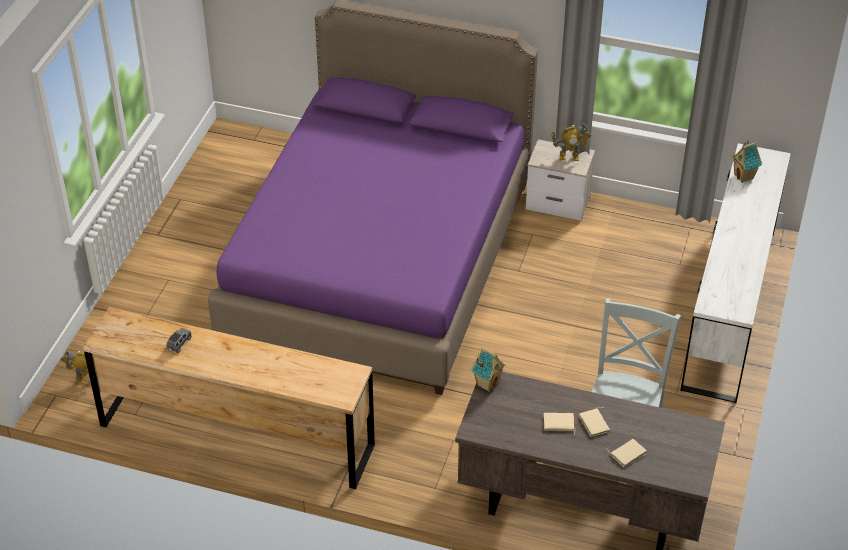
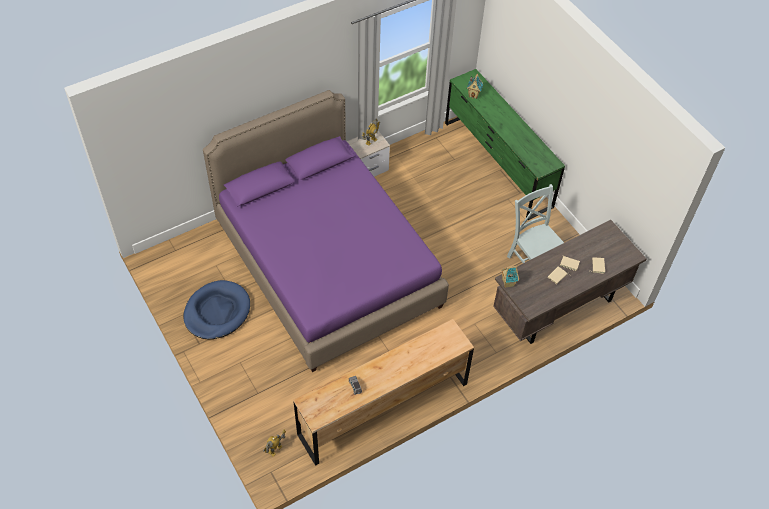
camera: 50 degrees left, 10 degrees up
white dresser [680,143,791,403] -> green dresser [445,69,565,220]
none -> blue dog bed [184,280,250,339]

